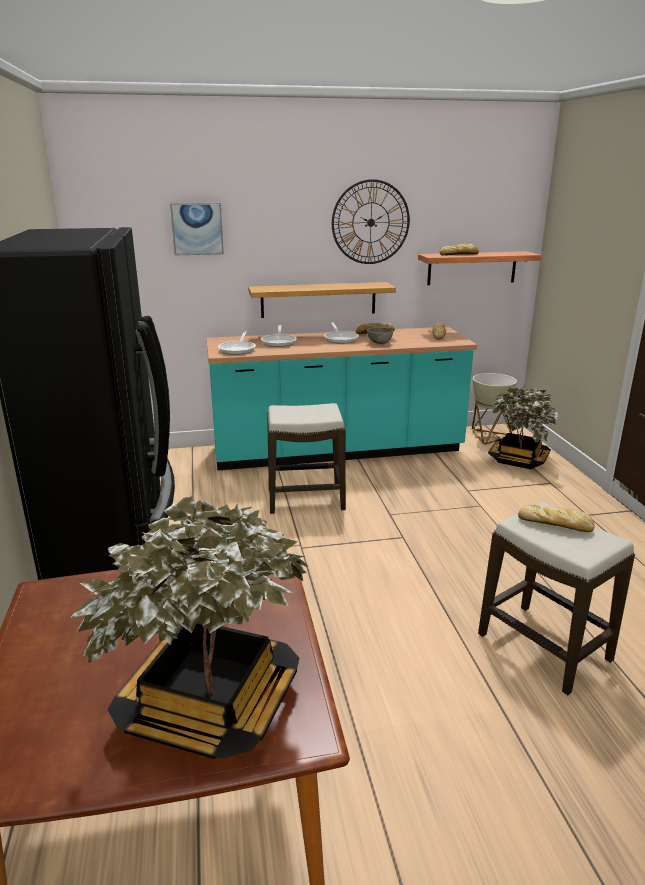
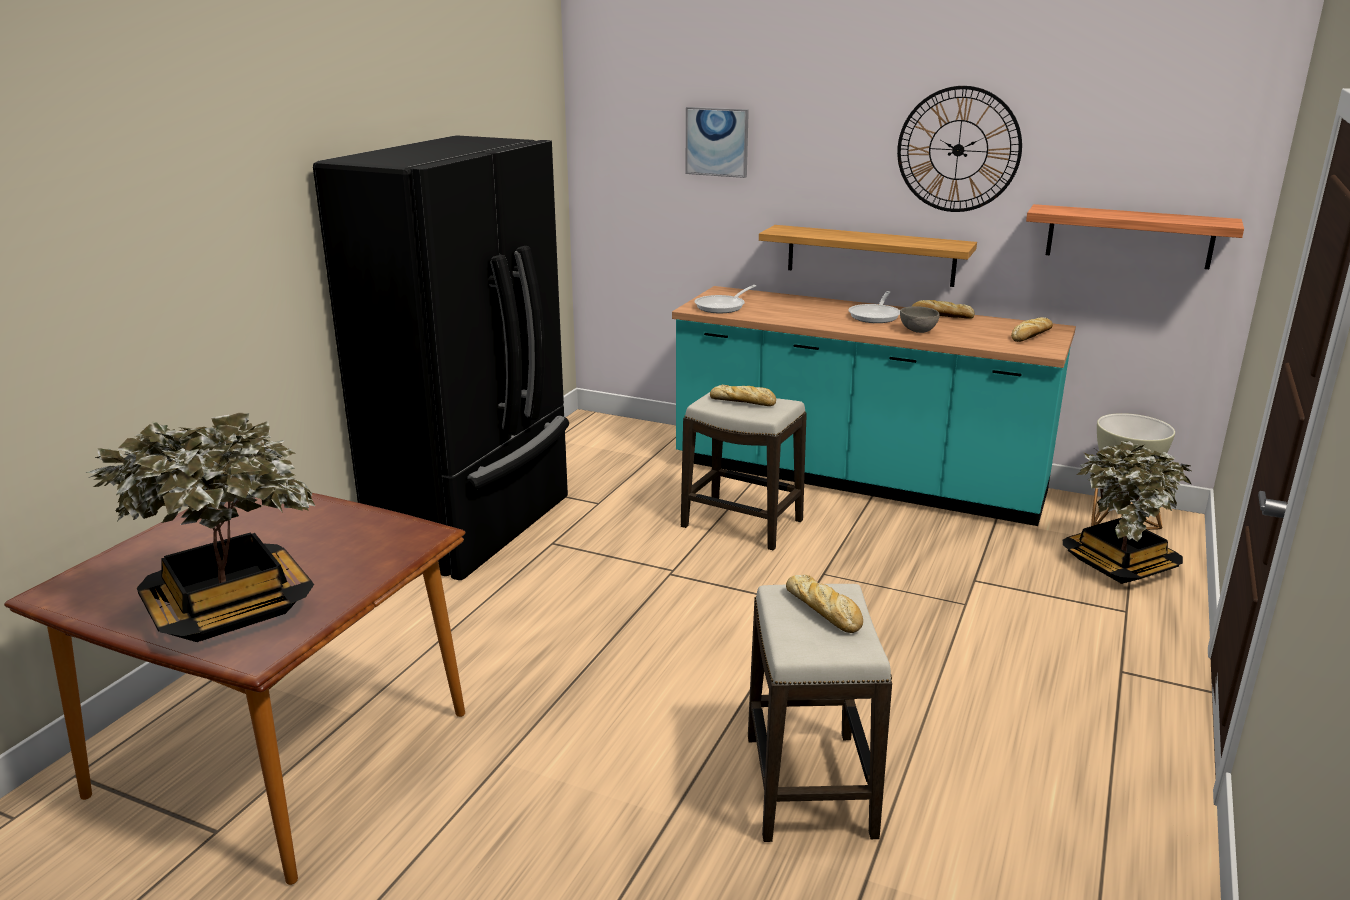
camera: 35 degrees right, 0 degrees up
frying pan [261,325,297,347] -> none
bread [440,244,479,255] -> bread moved to [710,385,776,406]

